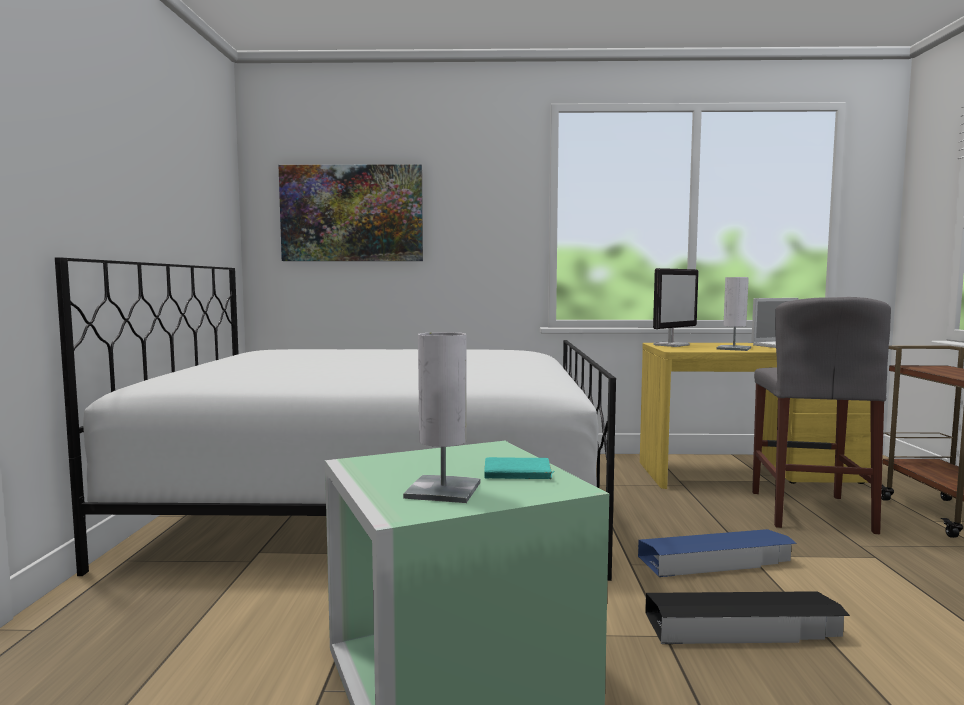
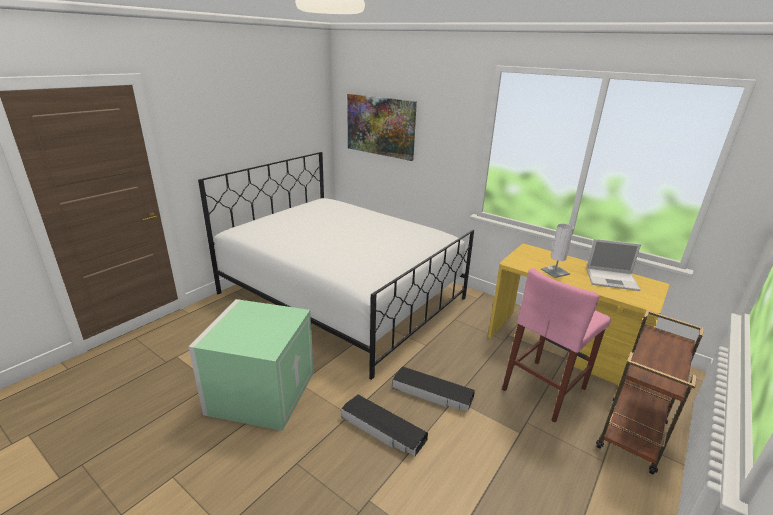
camera: 35 degrees right, 20 degrees up
white table lamp [403,332,481,503] -> none
turquoise book [484,457,554,479] -> none
blue storage box [638,529,797,577] -> black storage box [392,366,475,411]
monitor [653,268,699,347] -> none
grey stool [752,297,891,534] -> pink stool [502,268,611,423]

